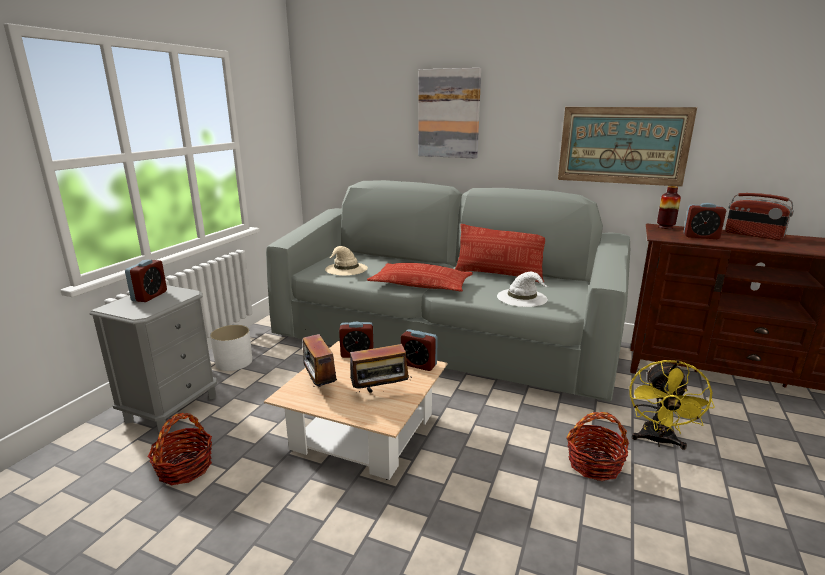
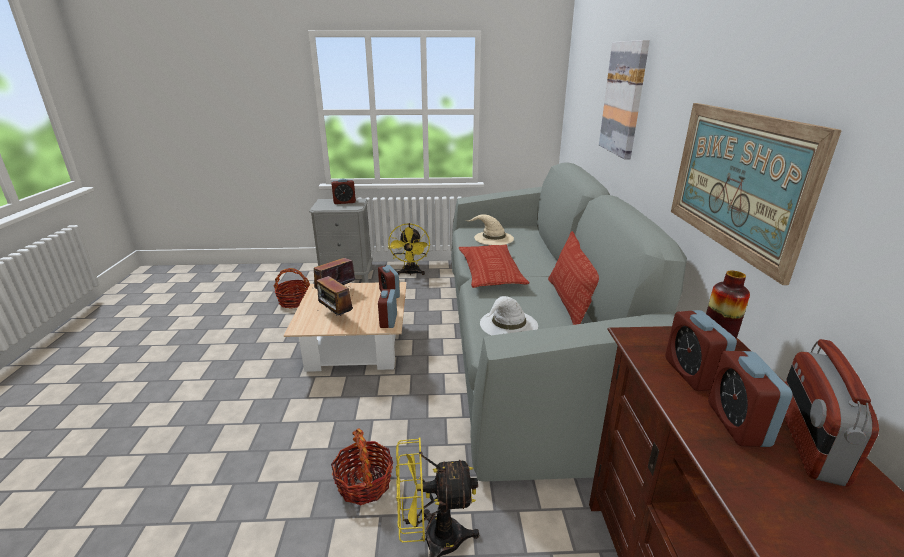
camera: 65 degrees right, 5 degrees up
white planter [210,325,252,371] -> yellow fan [388,223,430,276]
none -> alarm clock [708,351,793,447]

